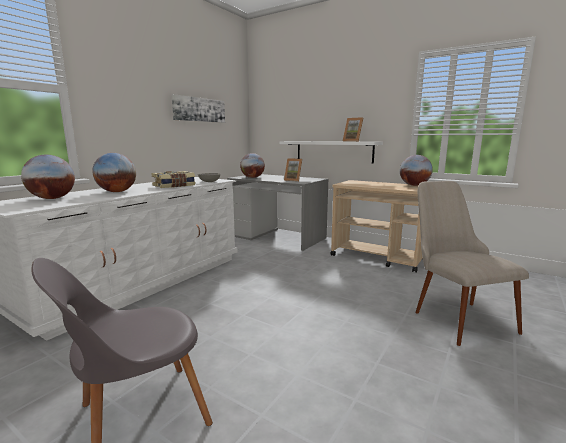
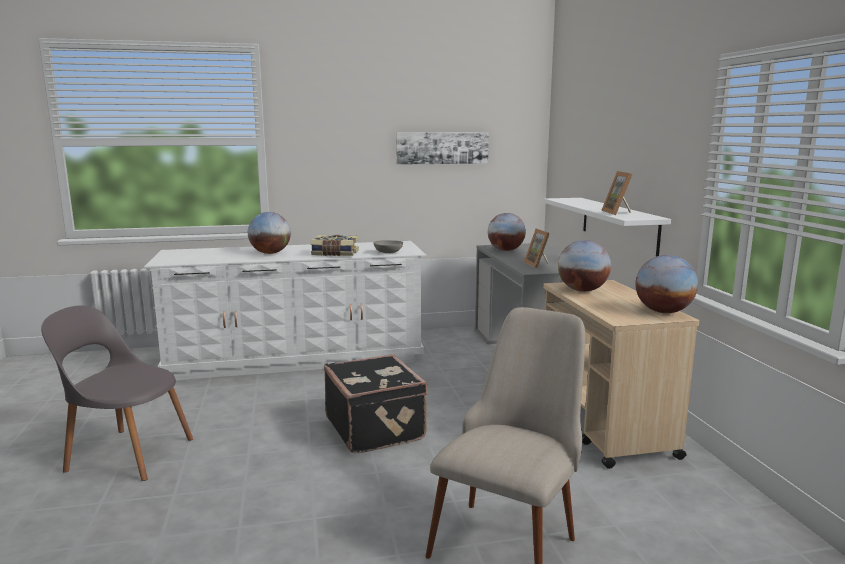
camera: 45 degrees right, 0 degrees up
globe [21,155,75,199] -> globe moved to [558,240,611,292]
none -> black suitcase [324,354,428,454]

